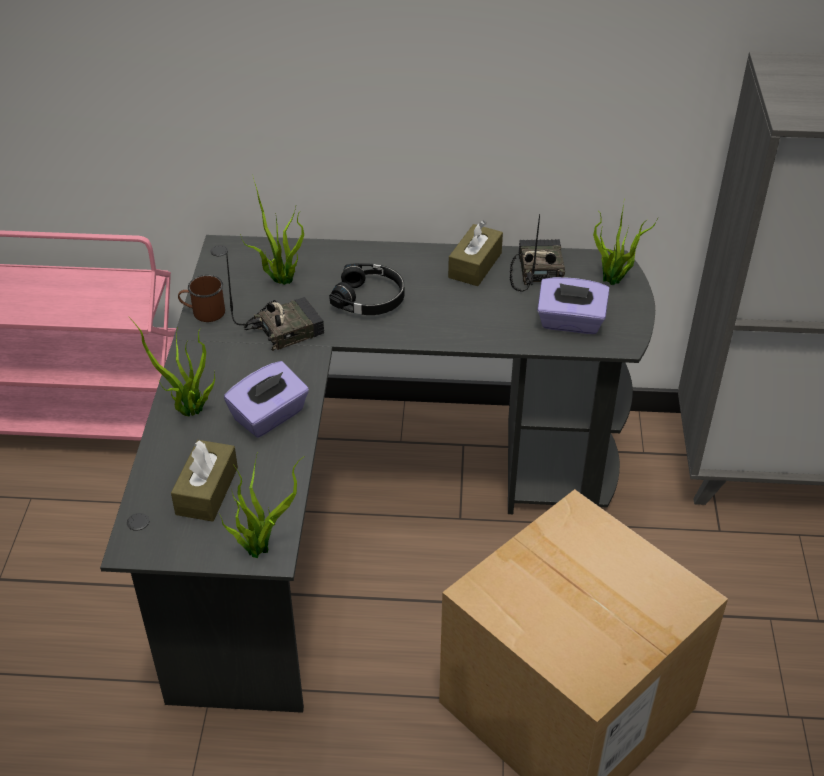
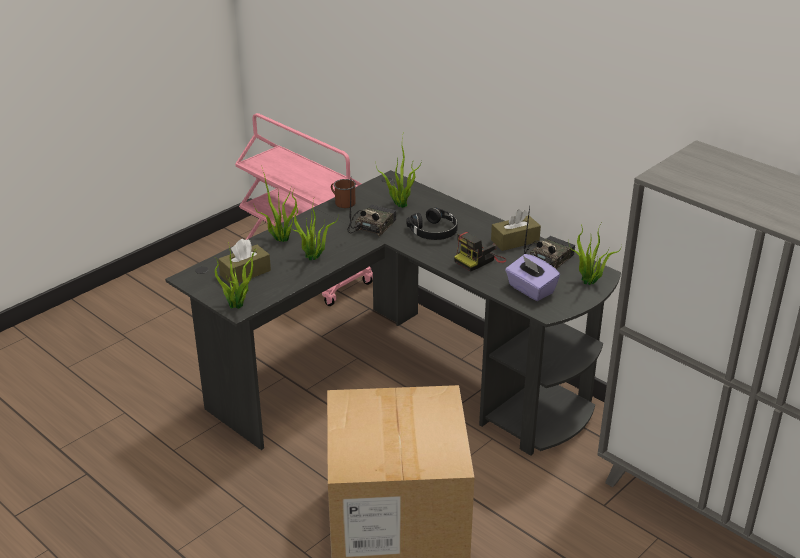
camera: 40 degrees right, 10 degrees down
purple tissue box [224,361,309,438] -> potted plant [289,199,338,260]
radio [226,253,324,351] -> radio turned 75 degrees counterclockwise [347,185,396,236]
none -> camera [454,231,507,271]

